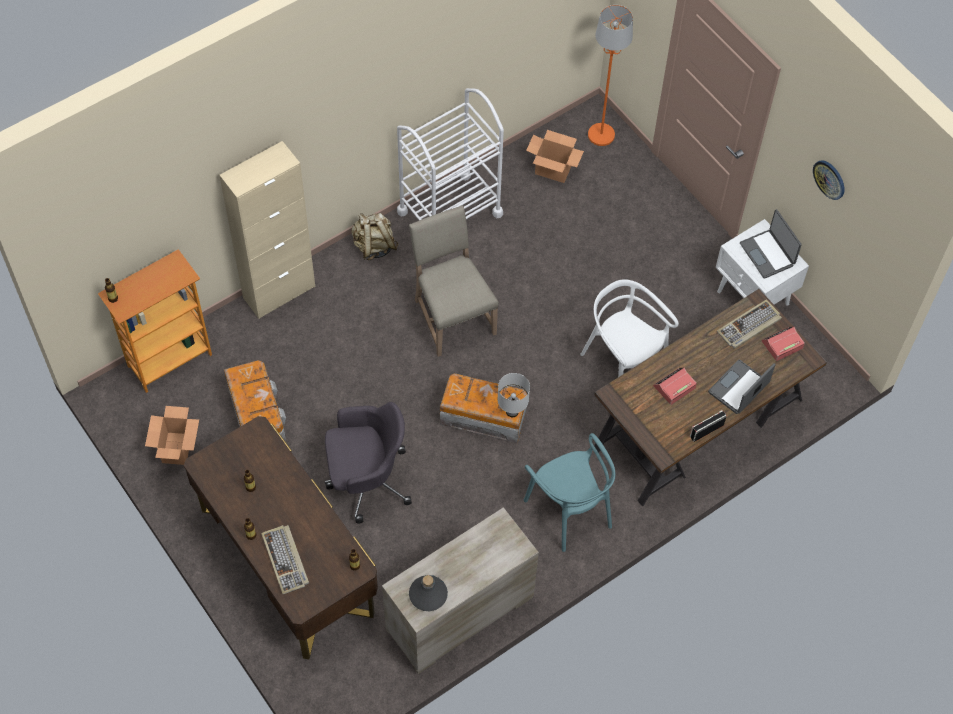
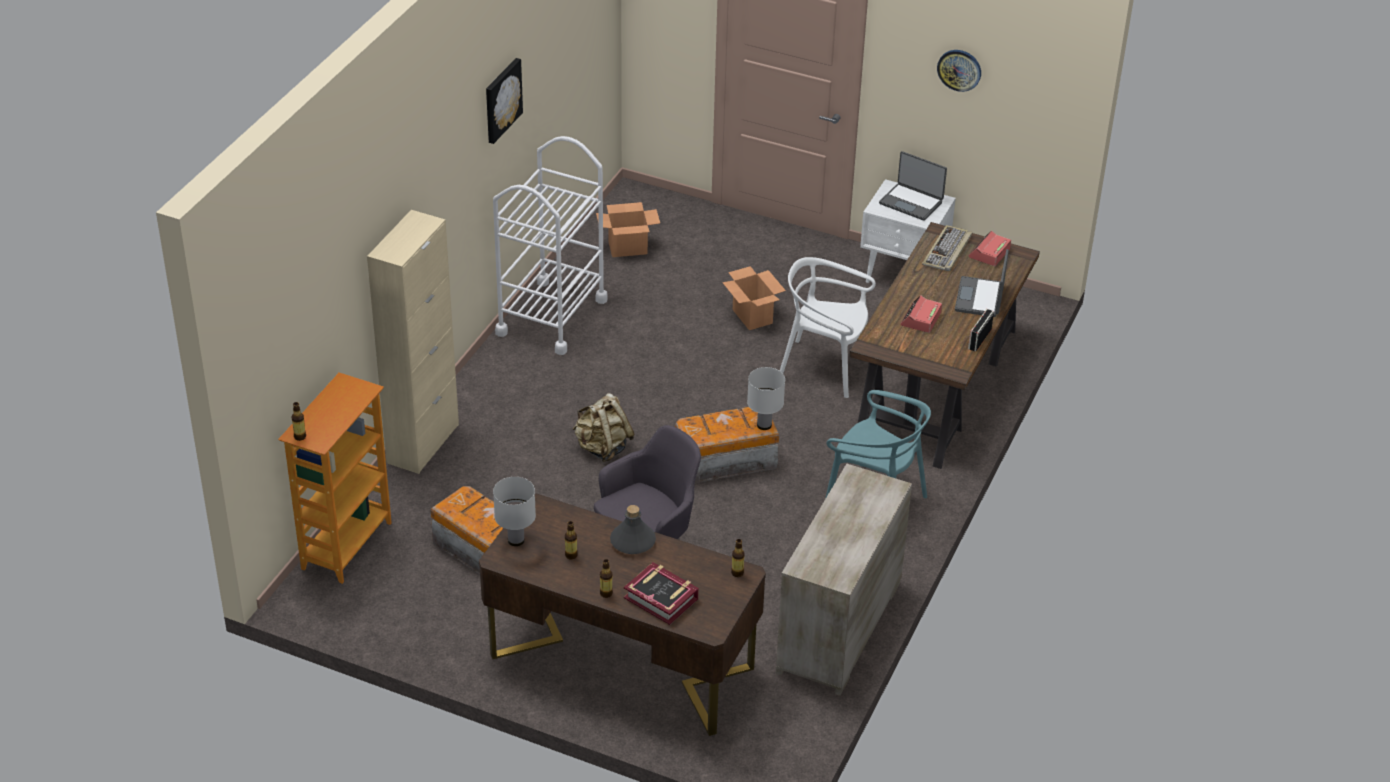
camera: 30 degrees left, 20 degrees down
cardboard box [145,406,199,465] -> cardboard box moved to [722,266,786,330]
keyboard [261,525,309,594] -> book [624,562,699,625]
beige backpack [351,213,398,260] -> beige backpack moved to [572,393,635,462]
beige chair [409,205,499,357] -> none
grey bottle [409,575,448,611] -> grey bottle moved to [610,505,656,554]
orange floor lamp [588,5,633,146] -> none
none -> picture [486,58,523,144]
none -> white table lamp [493,477,536,546]

